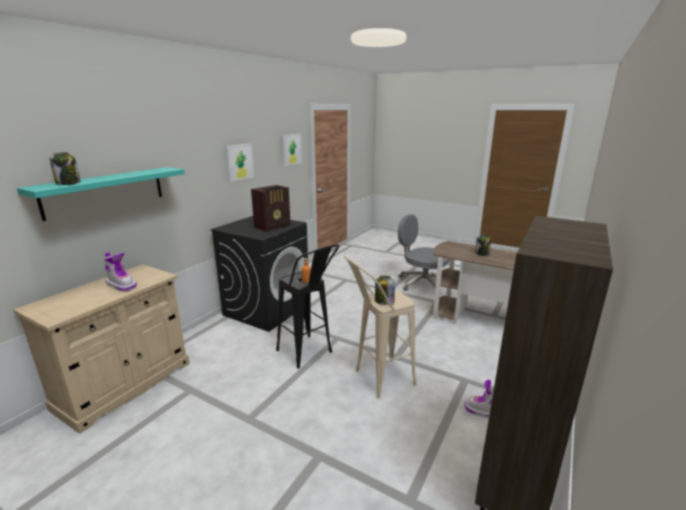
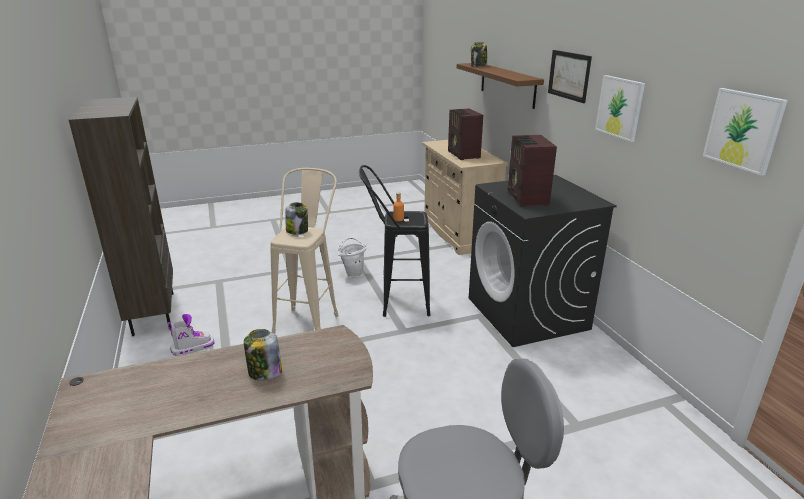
camera: 130 degrees right, 5 degrees up
turquoise shelf [17,167,185,221] -> brown shelf [457,63,544,109]
boot [105,252,137,292] -> radio [448,108,483,160]
none -> white bucket [338,237,366,278]
none -> picture [548,50,592,103]

